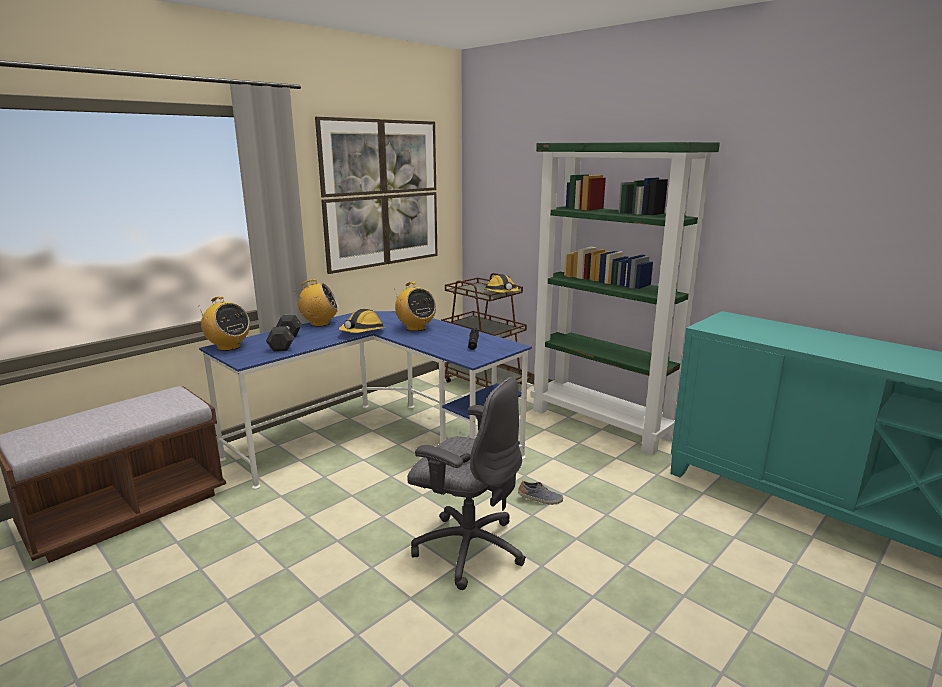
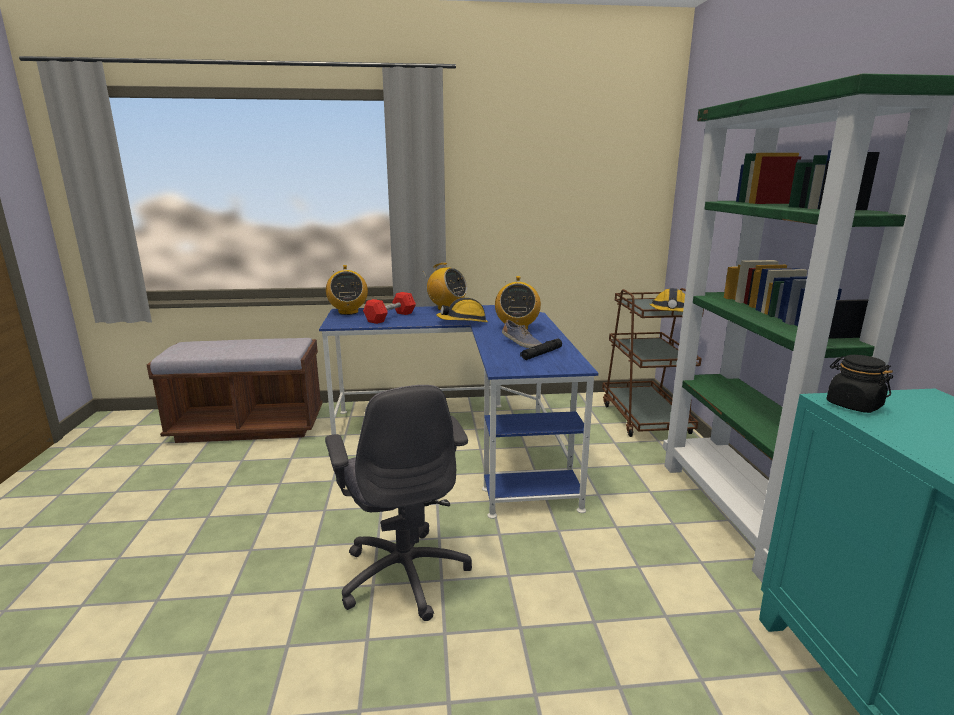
camera: 40 degrees right, 0 degrees up
grey dumbbell [266,315,302,352] -> red dumbbell [363,292,416,324]
picture [315,117,438,274] -> none
shoe [518,481,563,505] -> shoe moved to [502,320,542,348]
none -> black jar [827,355,893,413]

